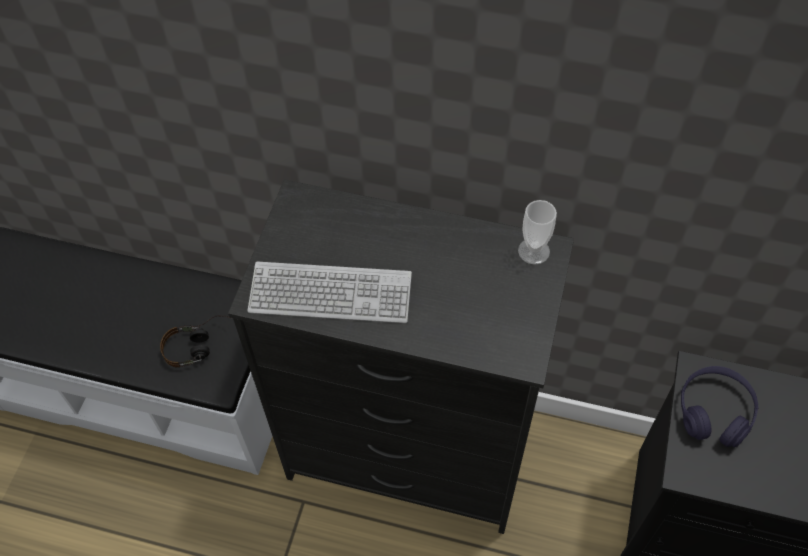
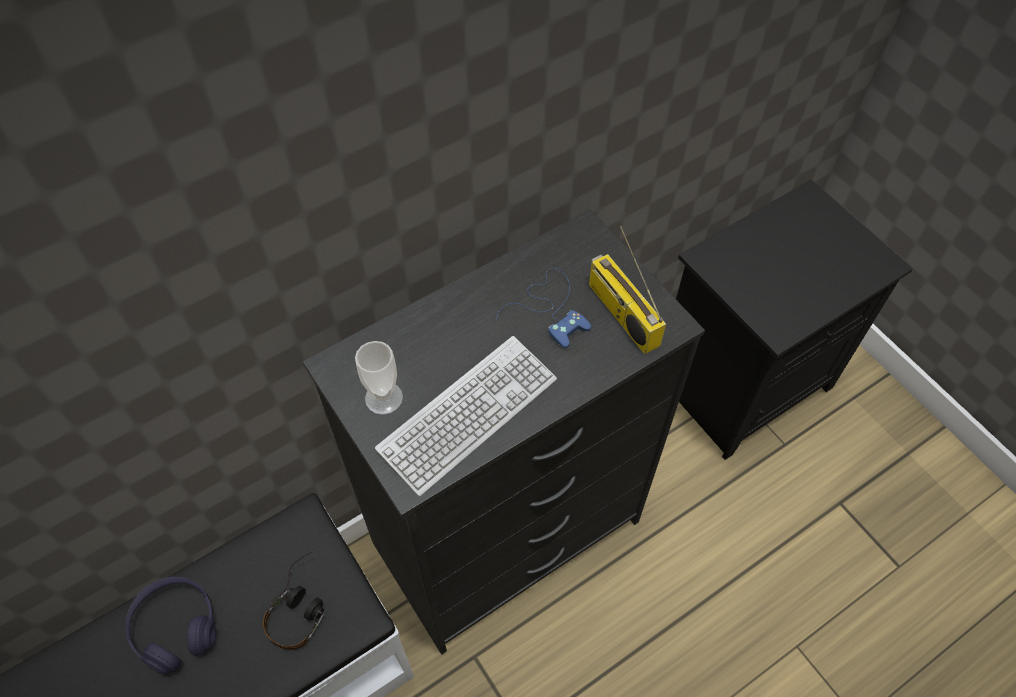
camera: 50 degrees left, 0 degrees up
cup [518,200,557,265] -> cup moved to [355,341,403,415]
purple headphones [681,366,759,447] -> purple headphones moved to [125,577,216,675]
none -> blue game controller [496,268,591,349]
none -> radio [589,226,666,354]

